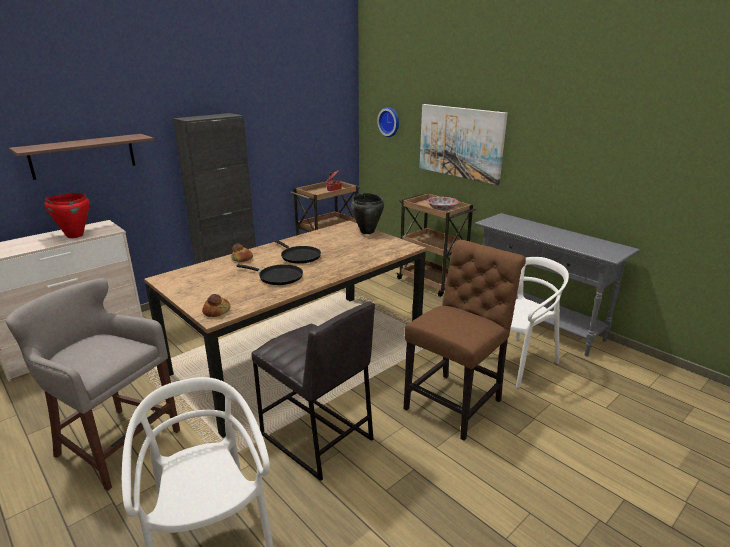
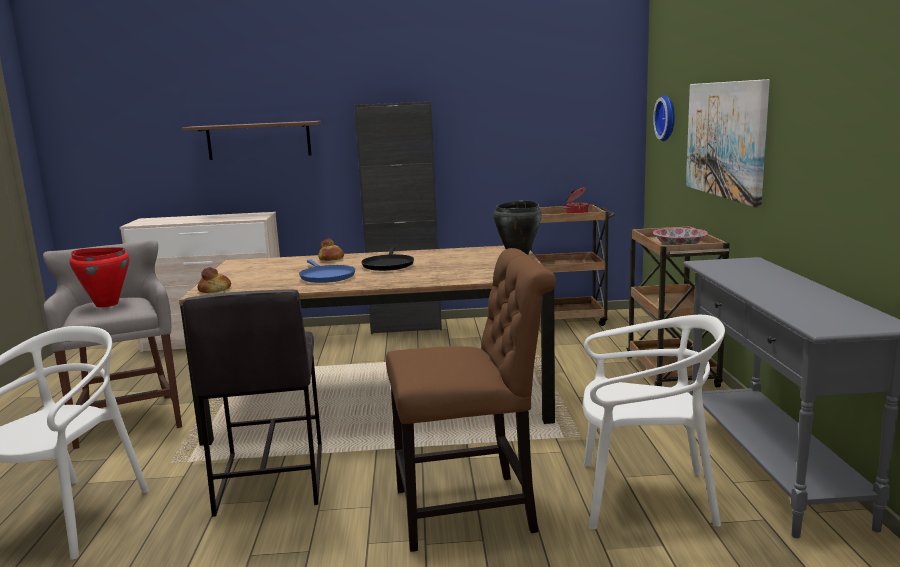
camera: 40 degrees right, 10 degrees down
red cooking pot [44,193,90,238] -> red cooking pot moved to [69,247,129,308]
black frying pan [236,264,303,285] -> blue frying pan [299,259,355,283]

